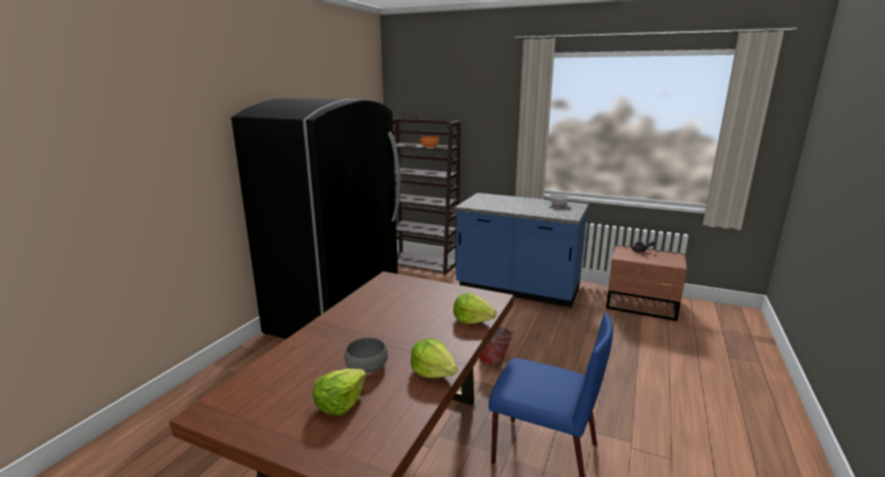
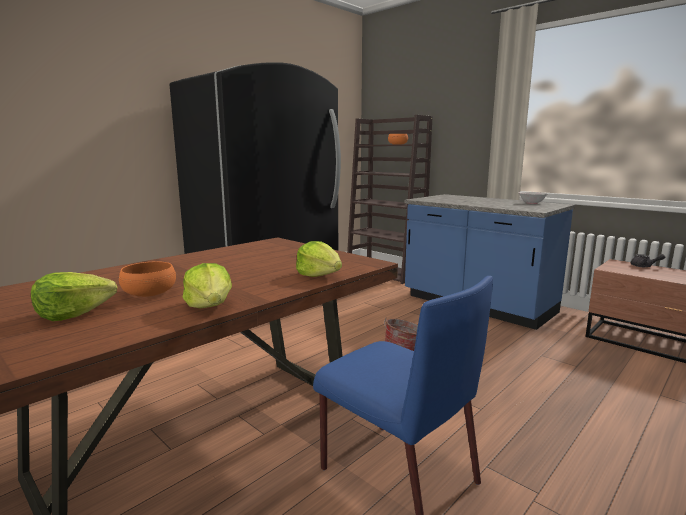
camera: 20 degrees right, 5 degrees down
grey bowl [344,337,388,373] -> orange bowl [119,261,176,297]

